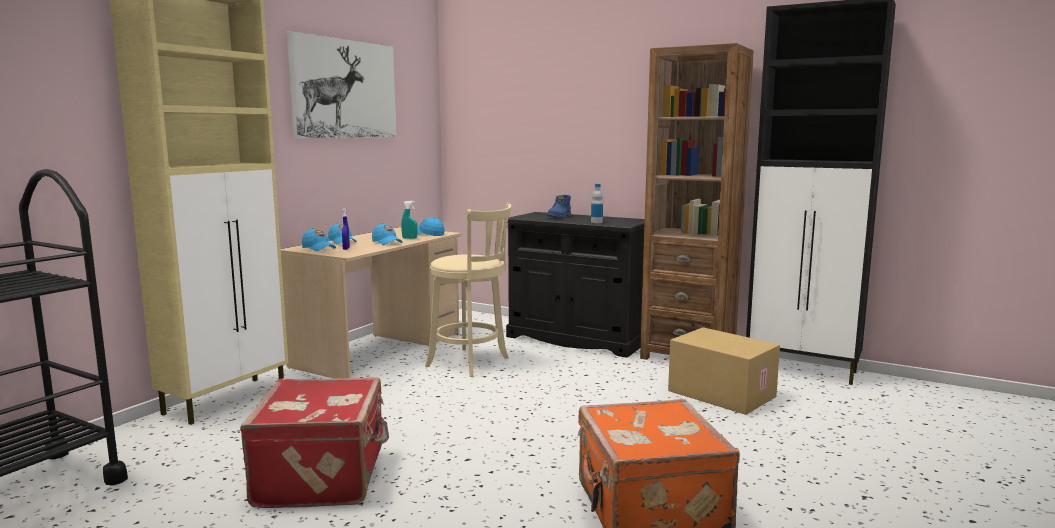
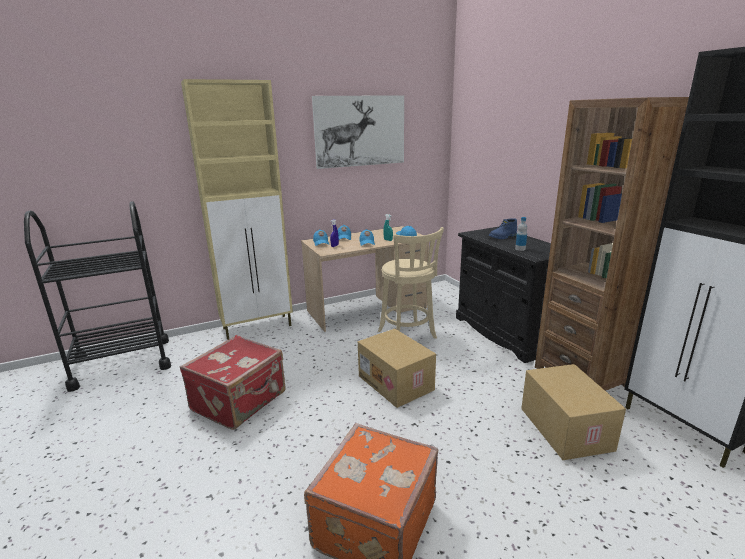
camera: 35 degrees right, 10 degrees up
none -> cardboard box [358,328,436,408]

